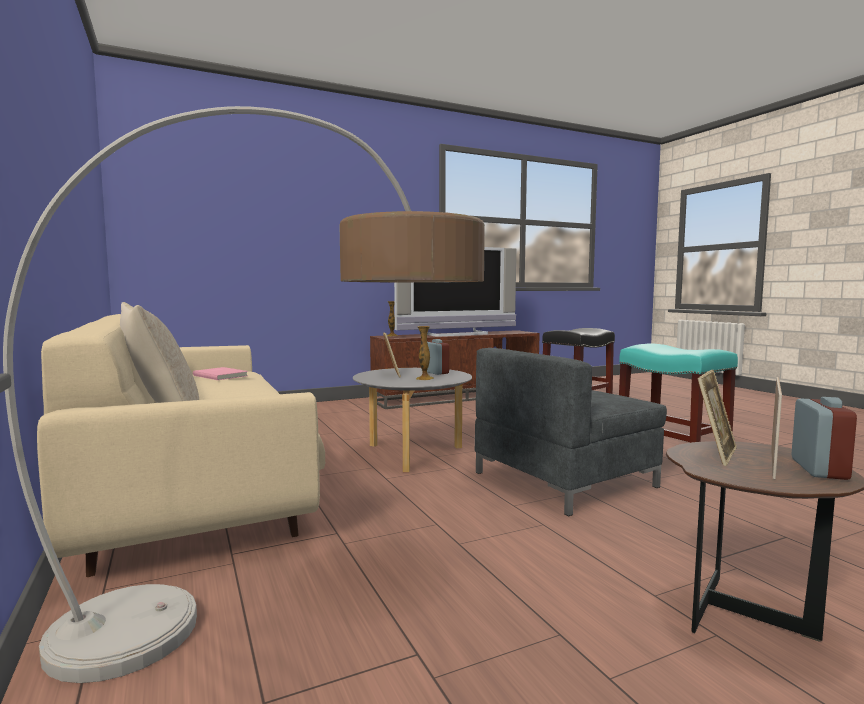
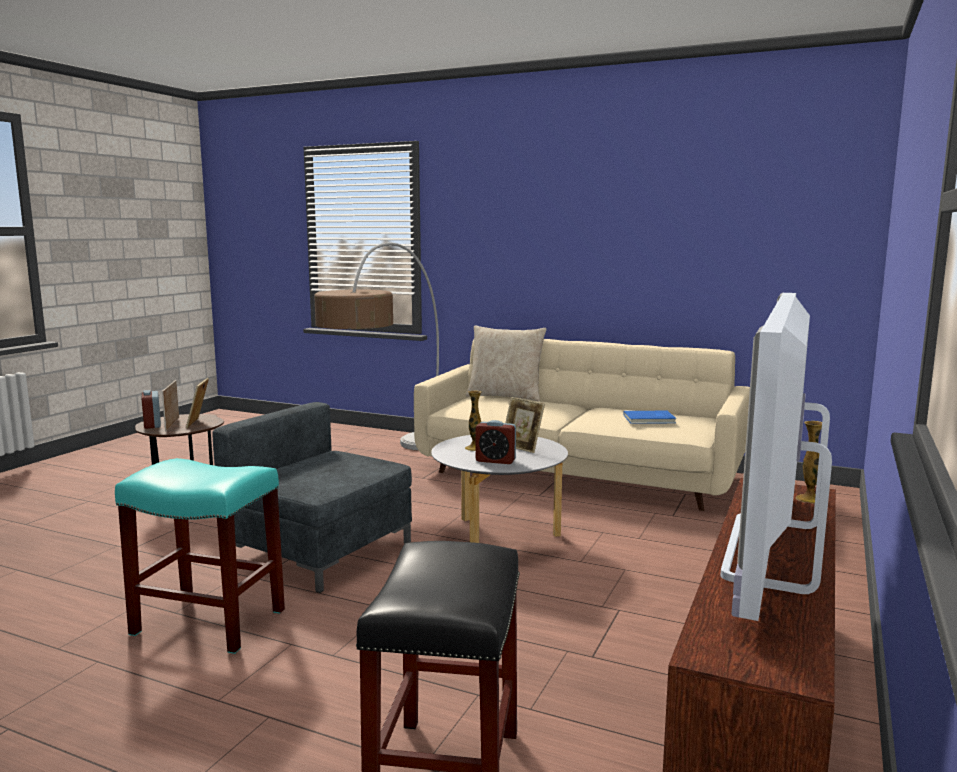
camera: 140 degrees right, 5 degrees up
pink book [193,367,248,380] -> blue book [623,411,676,424]
grey armchair [474,348,667,516] -> grey armchair turned 75 degrees counterclockwise [212,402,412,593]

